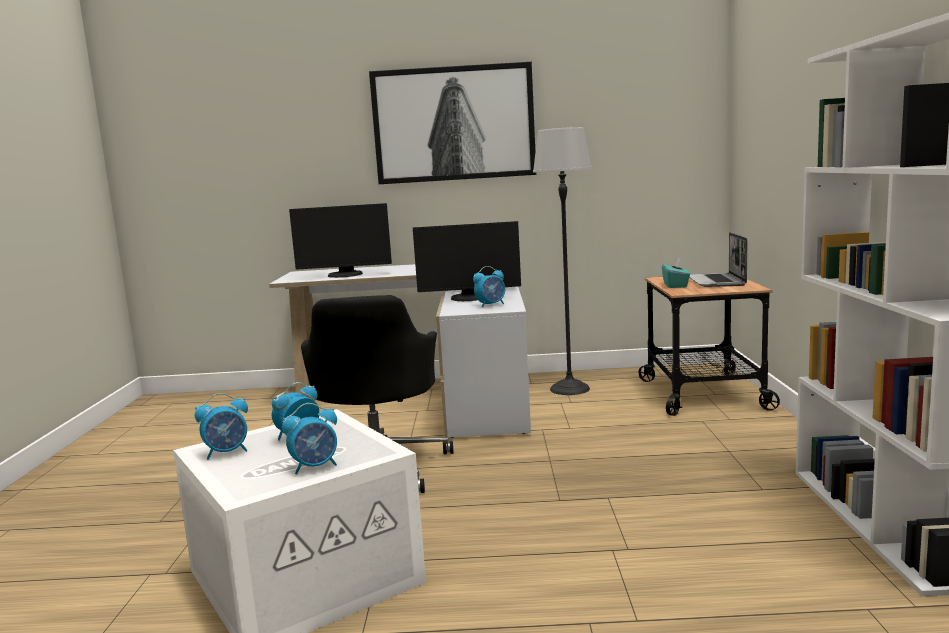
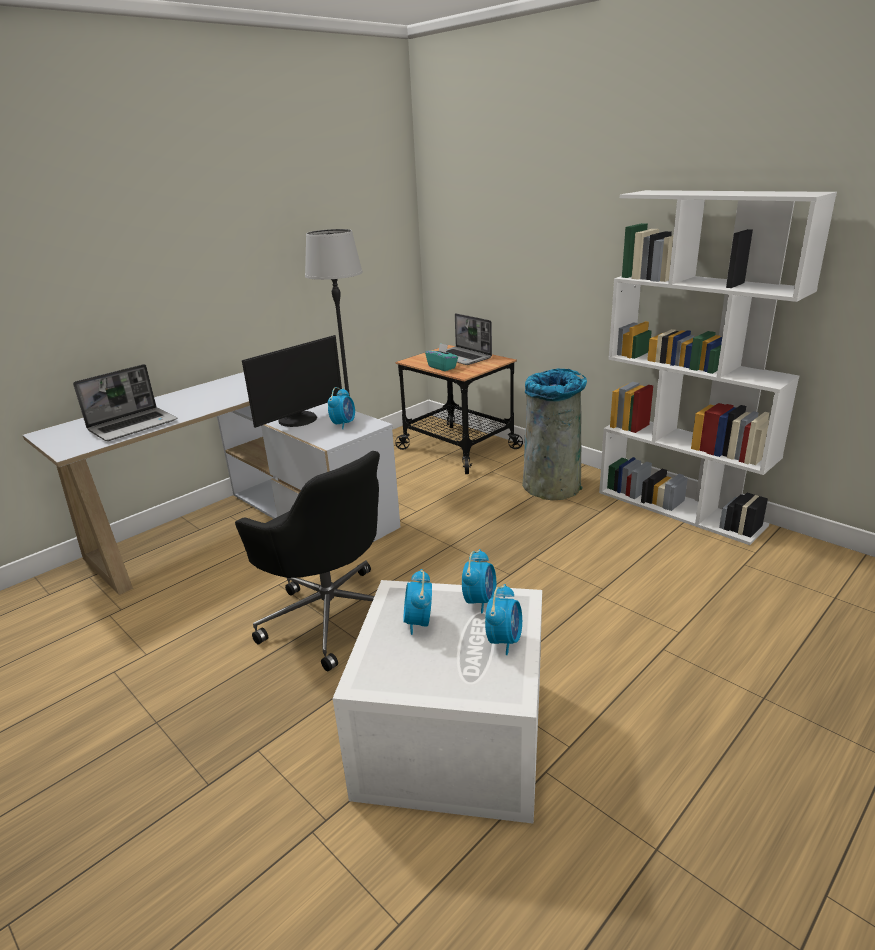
camera: 45 degrees left, 15 degrees up
alarm clock [195,393,248,460] -> alarm clock moved to [462,549,496,614]
monitor [289,203,392,278] -> laptop [73,364,177,441]
picture [369,62,536,184] -> none
none -> grey trash can [522,368,587,500]

